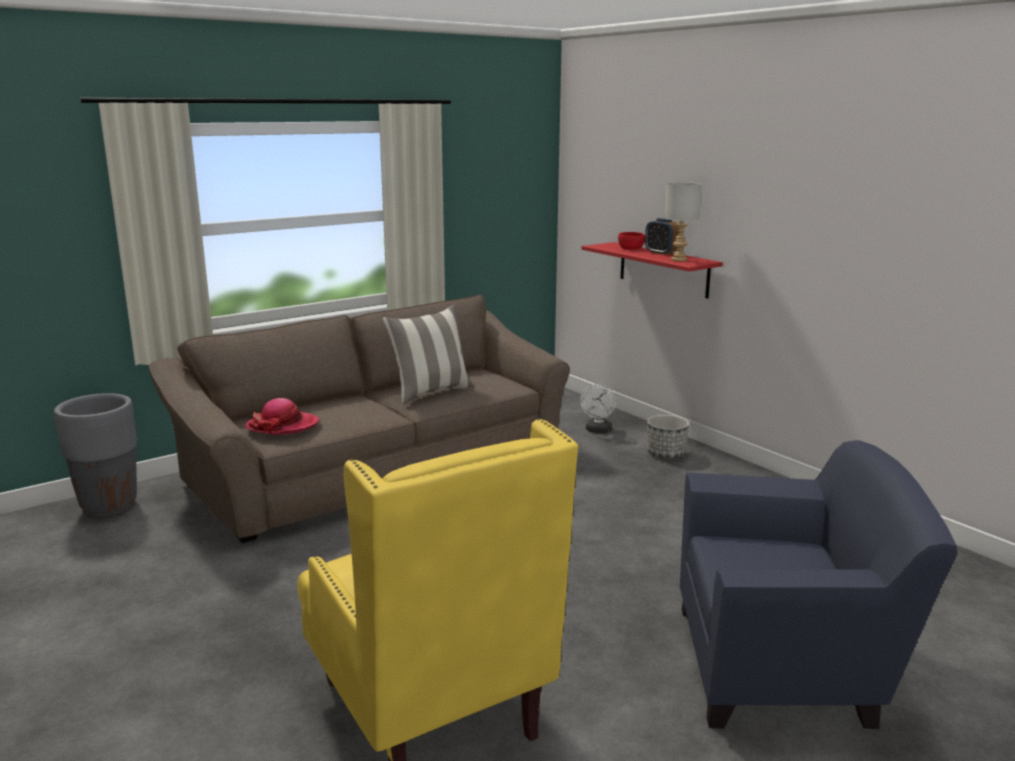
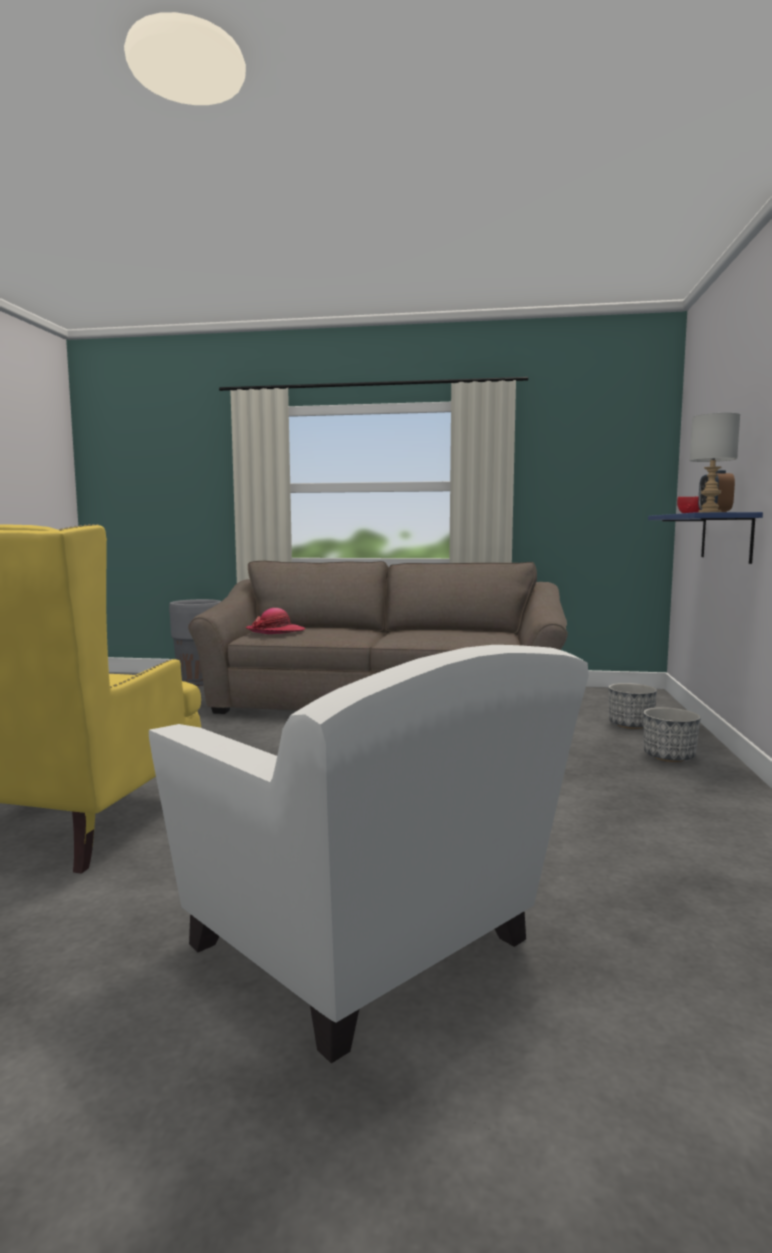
camera: 45 degrees right, 10 degrees down
pillow [383,304,473,404] -> none
white fan [580,384,616,433] -> planter [609,683,657,729]
red shelf [582,242,723,299] -> blue shelf [648,512,763,564]
blue armchair [680,440,957,729] -> white armchair [149,645,589,1063]

